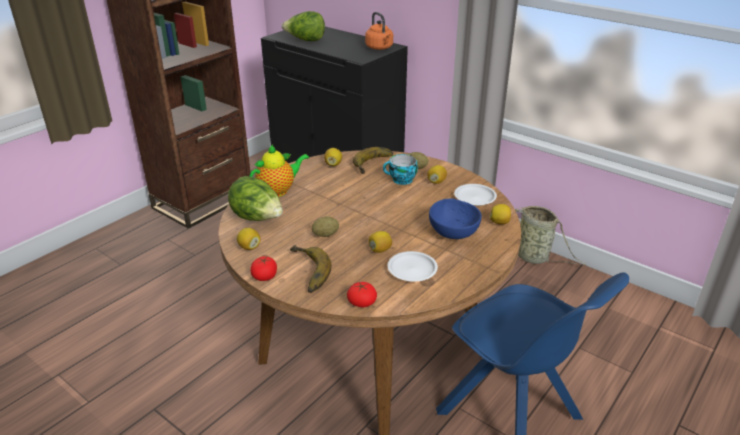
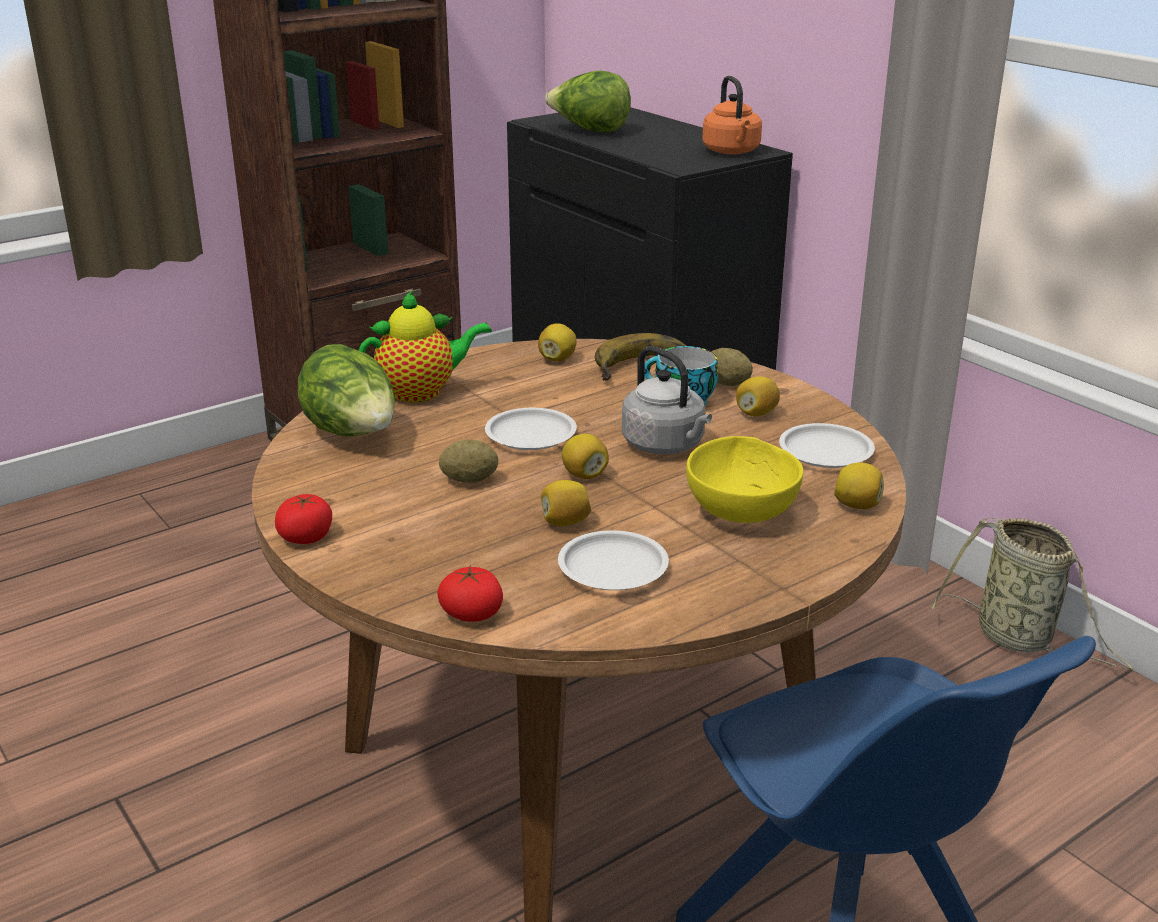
camera: 15 degrees right, 5 degrees down
lemon [237,228,261,250] -> lemon moved to [562,434,609,479]
banana [290,245,331,293] -> none
blue bowl [429,198,482,239] -> yellow bowl [686,436,804,523]
none -> white plate [485,408,577,450]
none -> grey kettle [622,346,712,454]

